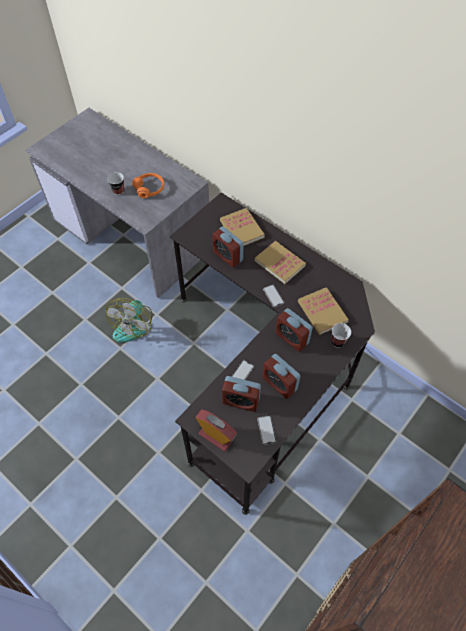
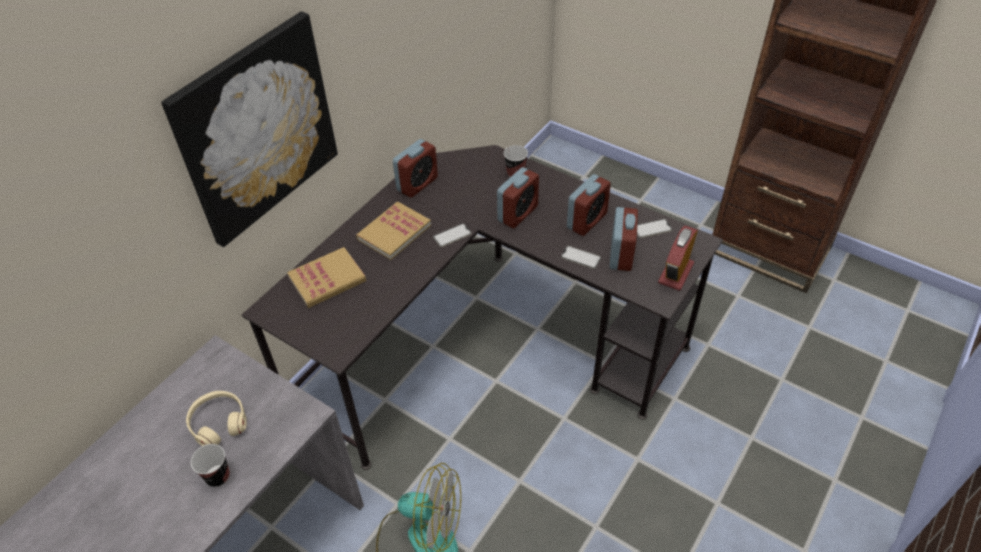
camera: 95 degrees left, 10 degrees down
orange headphones [132,173,164,198] -> beige headphones [186,391,247,446]
alarm clock [212,226,244,268] -> alarm clock moved to [393,139,438,198]
book [298,287,349,335] -> none
none -> picture [161,11,338,247]

